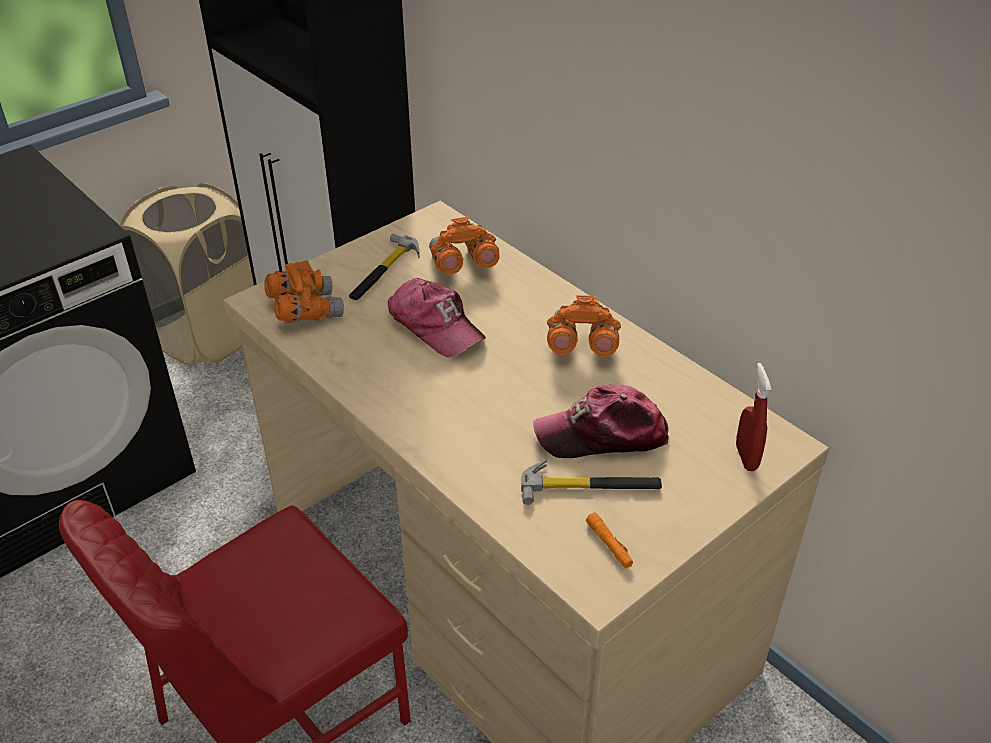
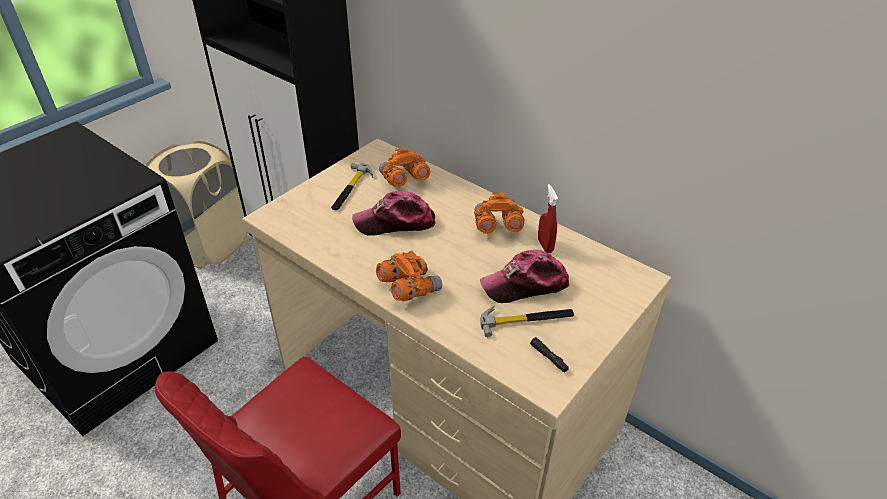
camera: 10 degrees left, 0 degrees up
orange binoculars [264,261,344,323] -> orange binoculars moved to [376,251,442,301]
cap [388,278,486,357] -> cap turned 135 degrees clockwise [352,191,436,236]
orange flashlight [586,512,633,569] -> black flashlight [530,337,569,373]
red spray bottle [736,363,772,471] -> red spray bottle moved to [538,184,558,253]

